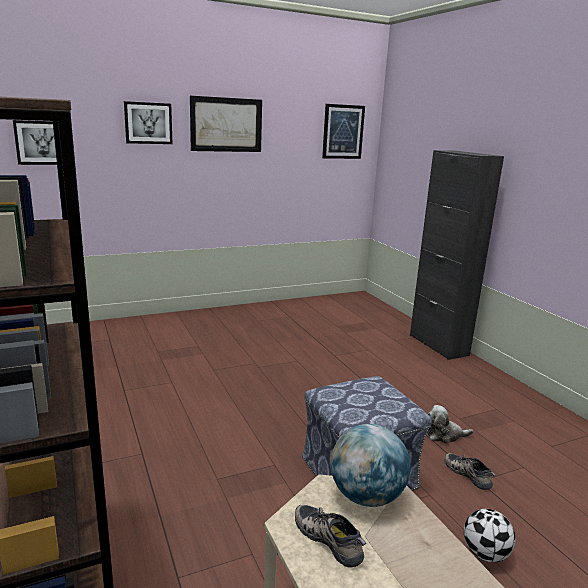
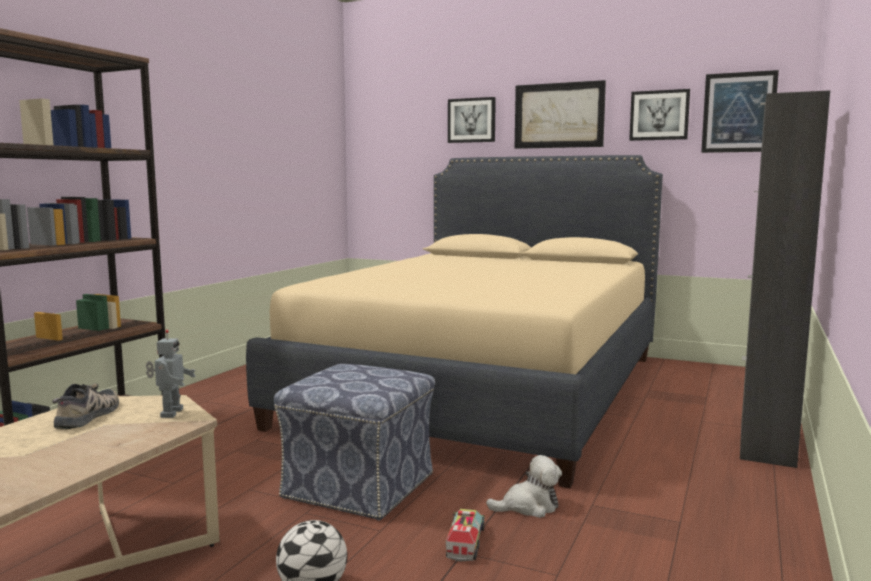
camera: 50 degrees right, 10 degrees down
picture [13,120,57,165] -> picture moved to [629,89,690,141]
globe [331,424,411,507] -> toy robot [146,330,196,418]
plush toy [427,405,474,444] -> plush toy turned 120 degrees clockwise [486,455,562,518]
shoe [445,453,496,490] -> toy truck [446,509,485,561]
none -> beige bed [246,155,663,488]

